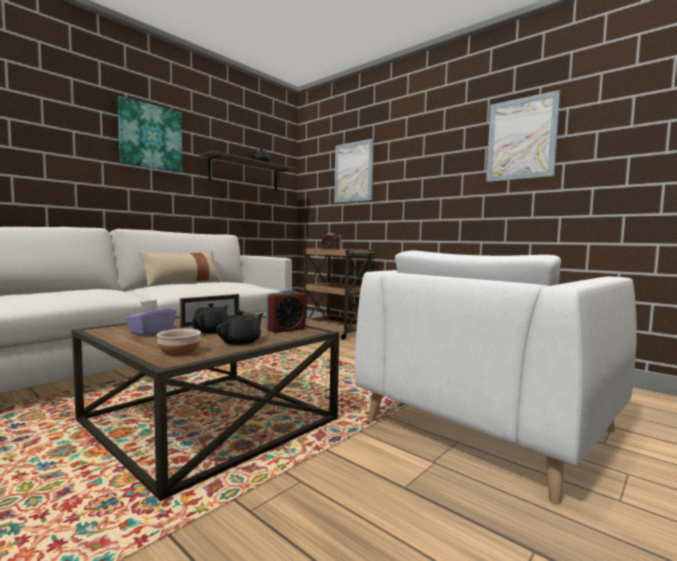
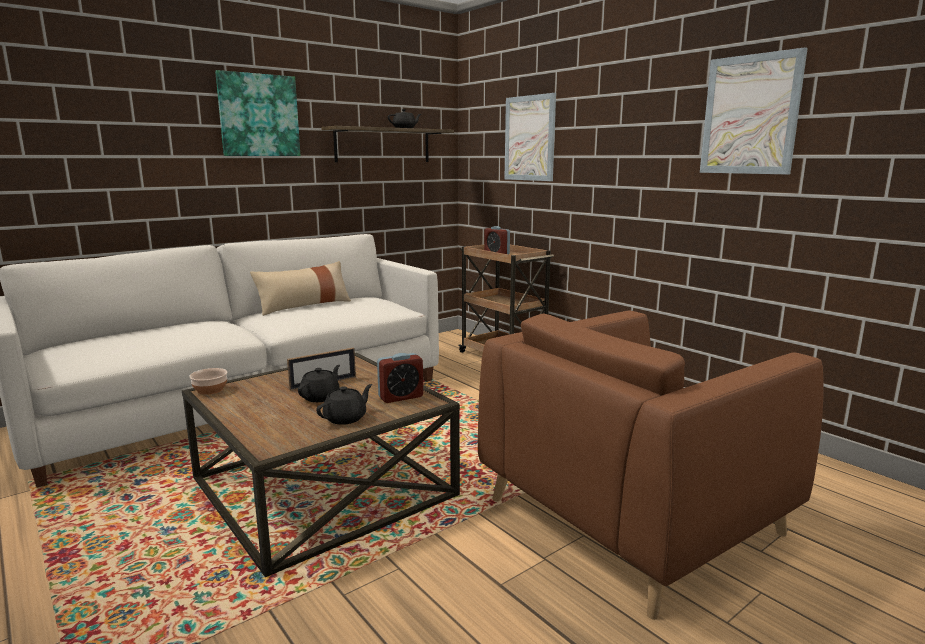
camera: 10 degrees right, 10 degrees up
purple tissue box [126,300,176,336] -> none
bowl [157,329,201,357] -> bowl moved to [189,368,228,395]
white armchair [355,251,637,505] -> brown armchair [478,310,823,620]

